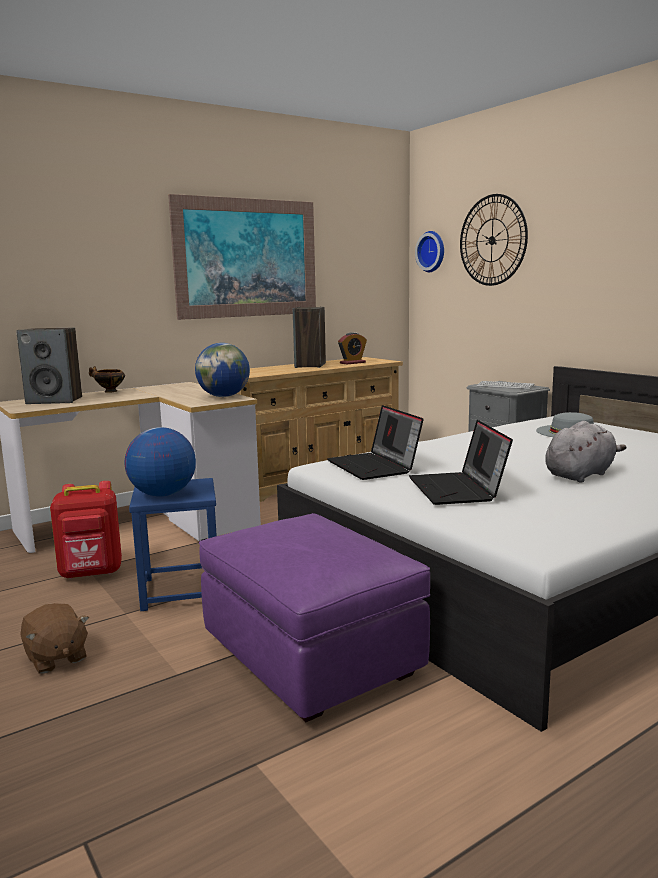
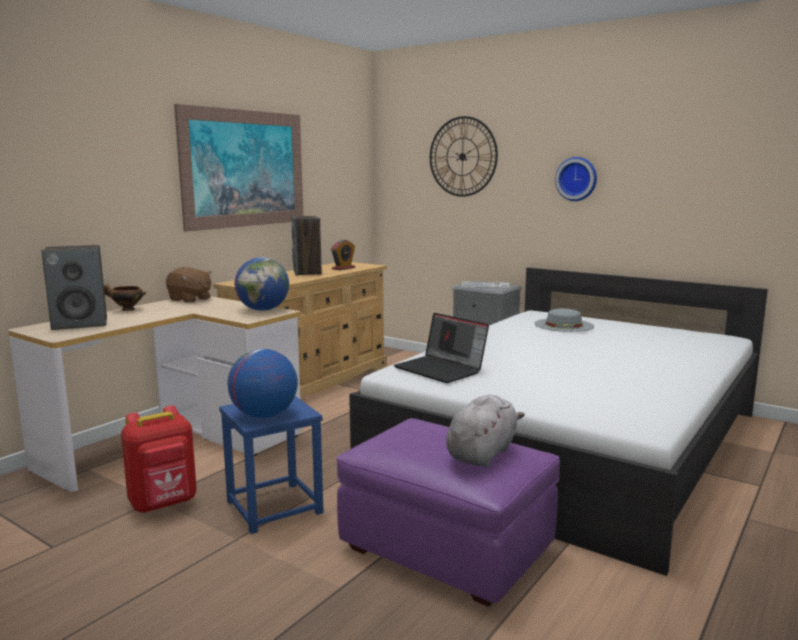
camera: 20 degrees left, 0 degrees up
brown plush toy [20,603,89,674] -> brown plush toy moved to [166,267,212,303]
laptop [409,420,513,505] -> none
wall clock [415,231,444,272] -> wall clock moved to [555,157,597,201]
grey plush toy [545,421,627,483] -> grey plush toy moved to [446,395,525,468]

